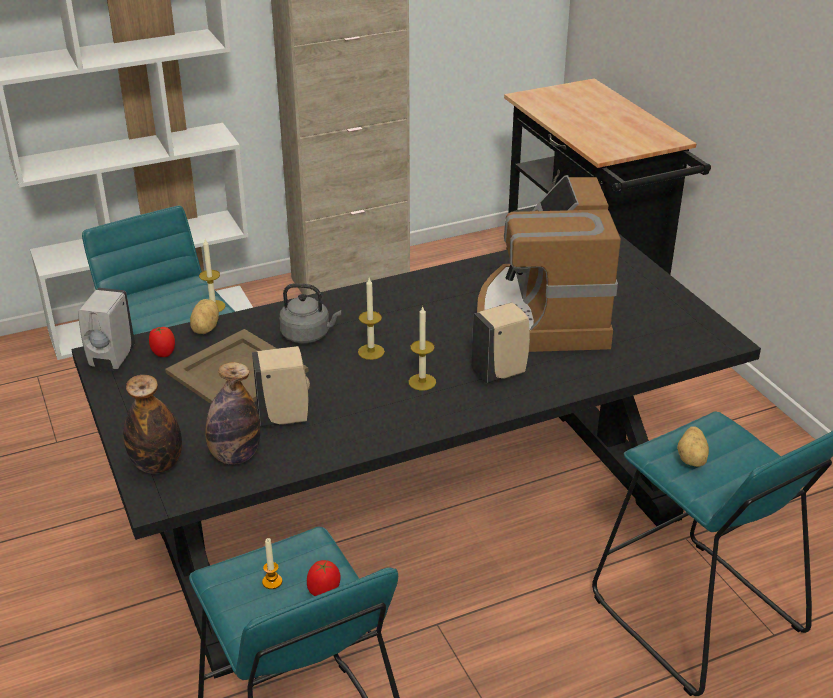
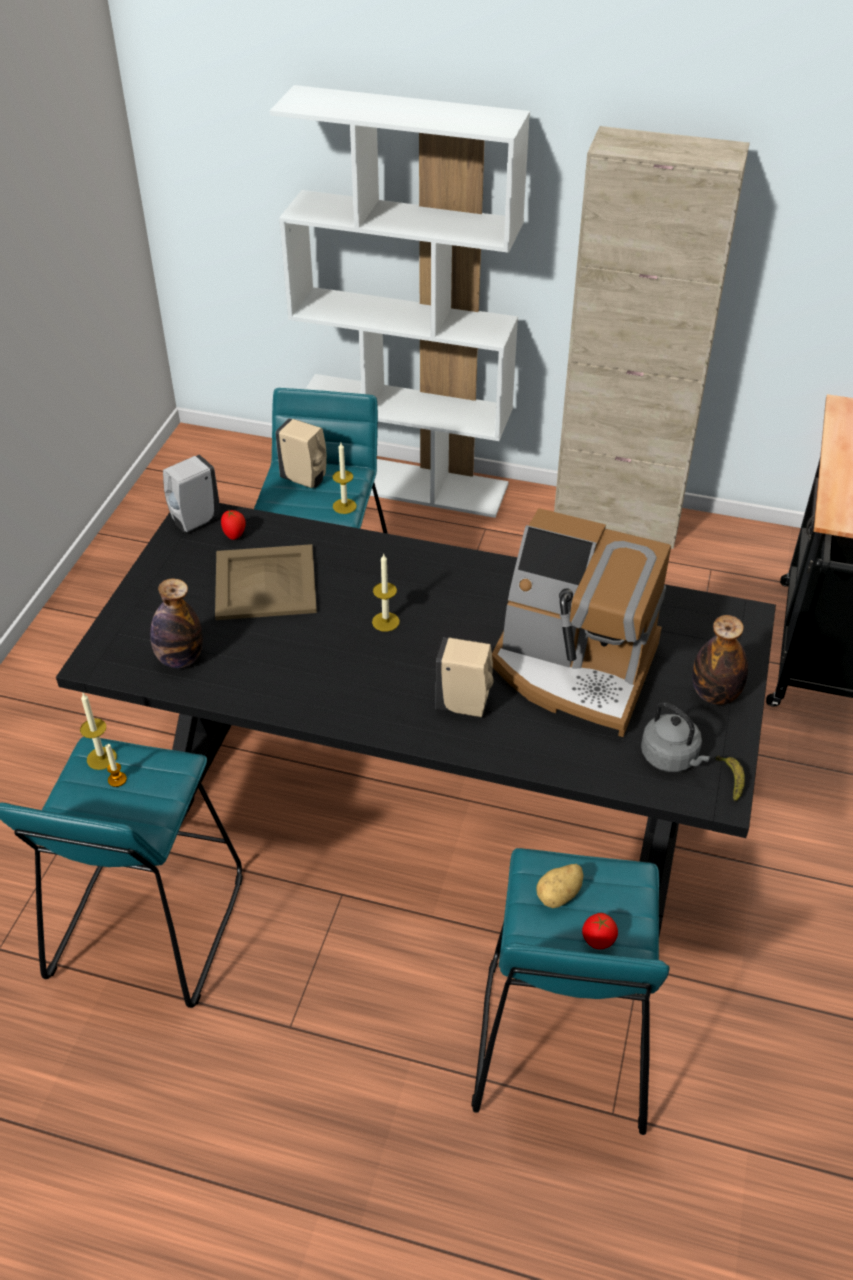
camera: 40 degrees right, 10 degrees up
bottle [123,375,182,474] -> bottle moved to [692,615,748,705]
potato [190,299,219,334] -> none
beige soap dispenser [252,346,310,427] -> beige soap dispenser moved to [275,418,327,488]
grey kettle [279,283,341,343] -> grey kettle moved to [641,702,710,772]
tomato [307,560,340,596] -> tomato moved to [582,913,618,949]
candle [409,306,436,391] -> candle moved to [80,693,117,770]
coffee machine [477,175,621,352] -> coffee machine turned 105 degrees counterclockwise [492,508,671,737]
none -> banana [716,756,745,801]

